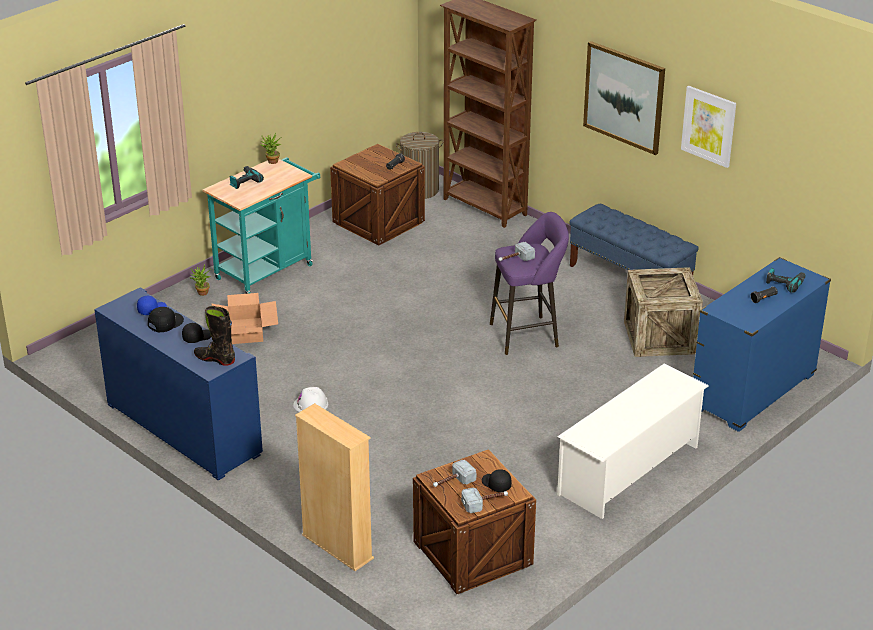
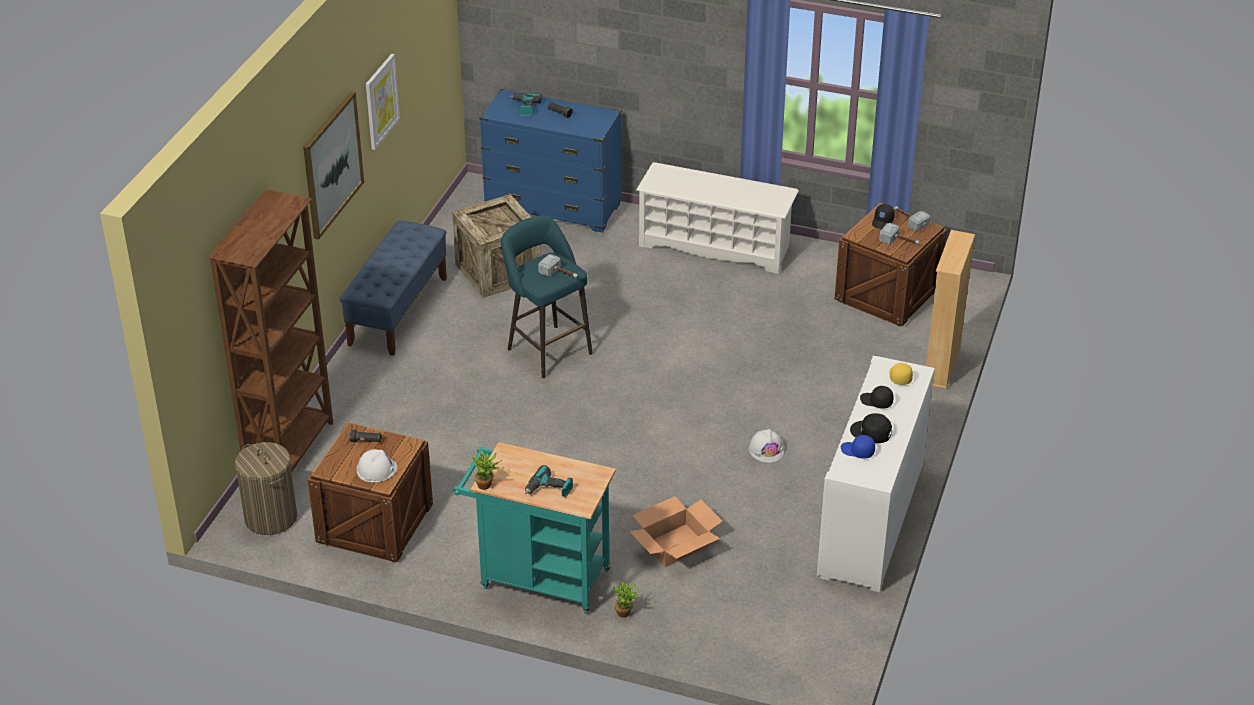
camera: 115 degrees left, 5 degrees up
blue cabinet [94,287,263,481] -> white cabinet [817,356,935,592]
black boot [194,306,235,366] -> yellow cap [889,363,913,385]
purple stool [490,212,569,355] -> turquoise stool [501,215,593,378]
none -> white hard hat [357,449,398,482]

